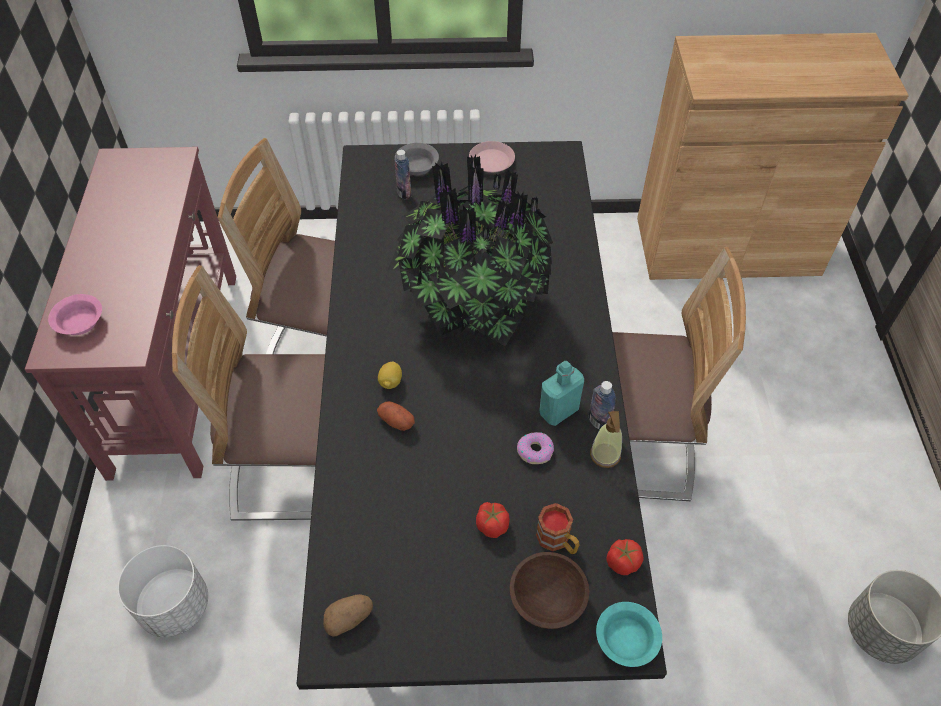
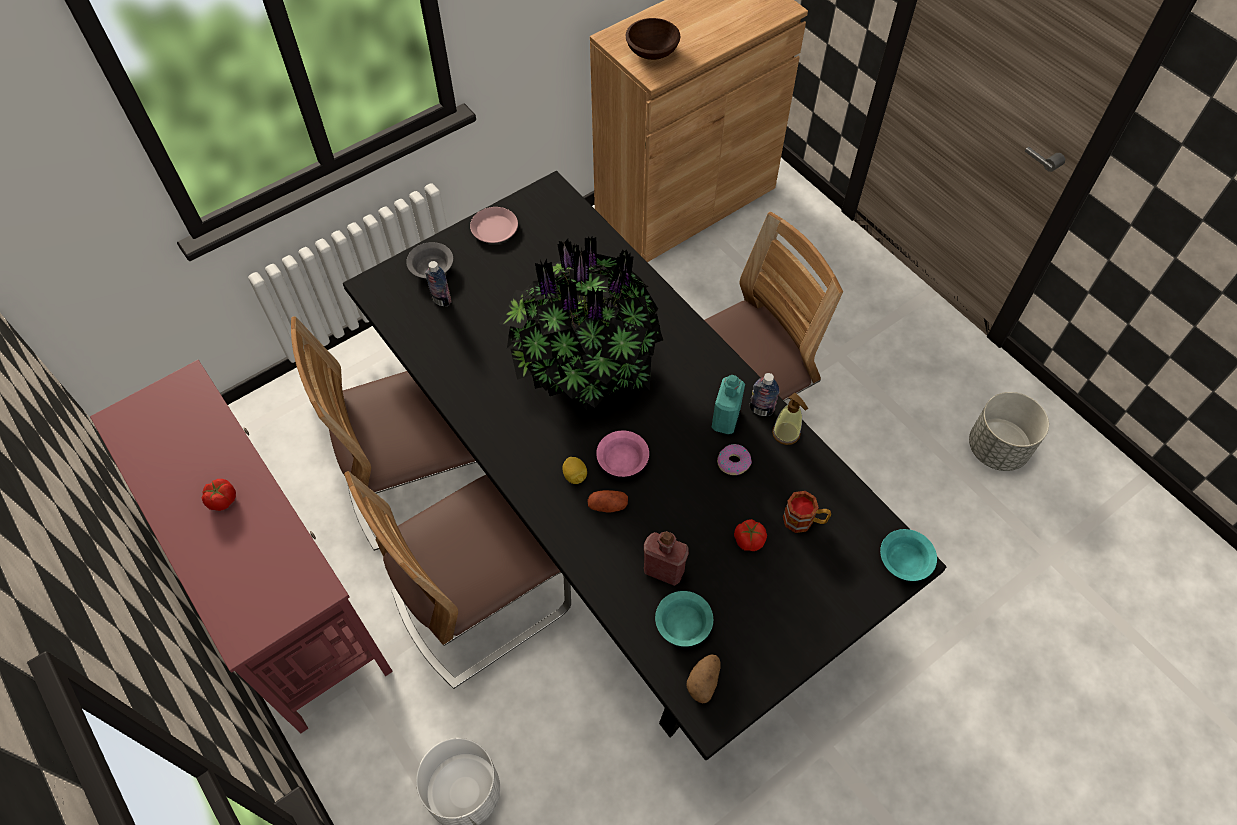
camera: 35 degrees left, 5 degrees up
pink bowl [48,294,102,335] -> pink bowl moved to [596,431,649,477]
brown bowl [510,552,589,629] -> brown bowl moved to [626,18,680,60]
tomato [606,539,644,575] -> tomato moved to [202,479,236,511]
none -> red bottle [644,531,689,586]
none -> turquoise bowl [655,591,713,647]

